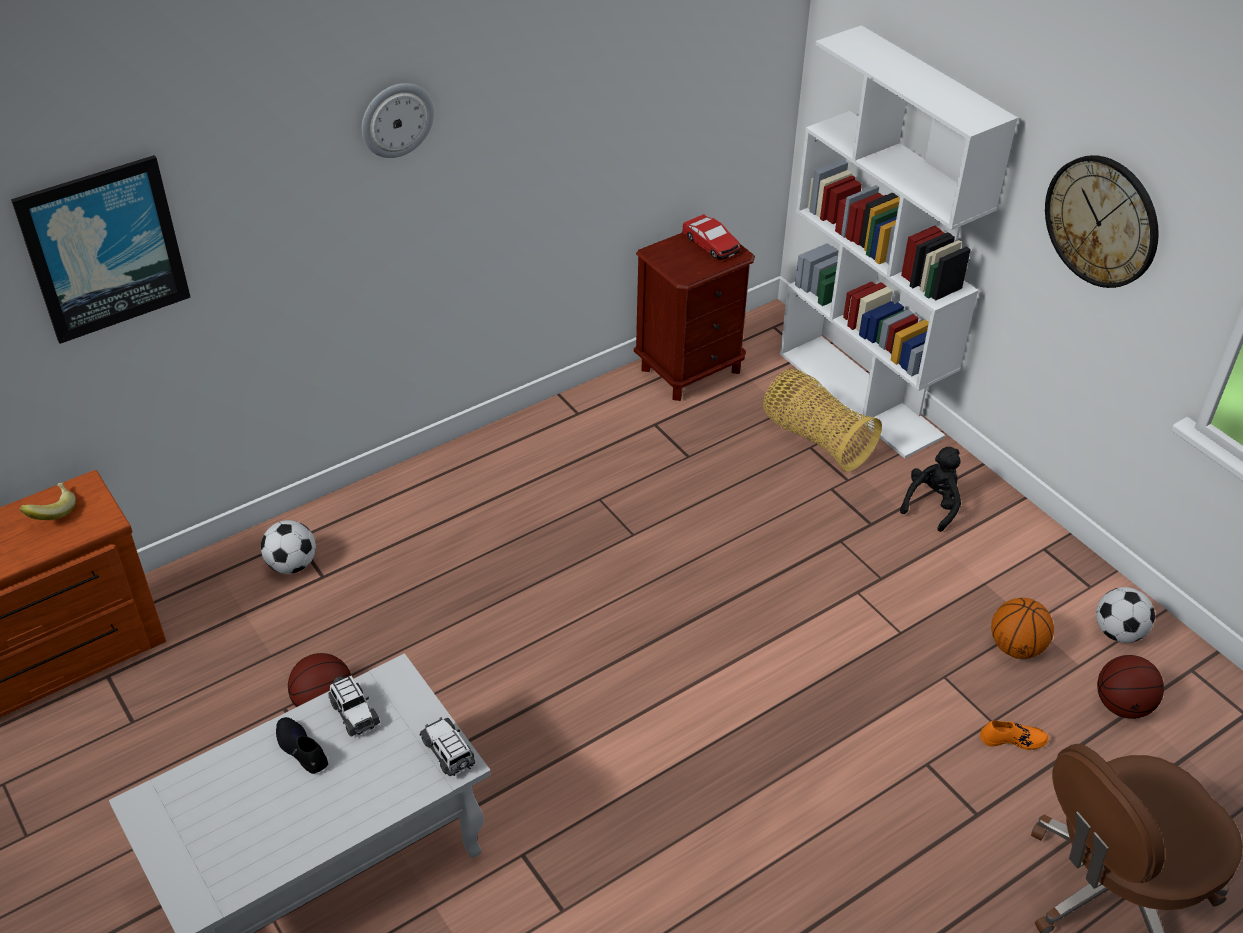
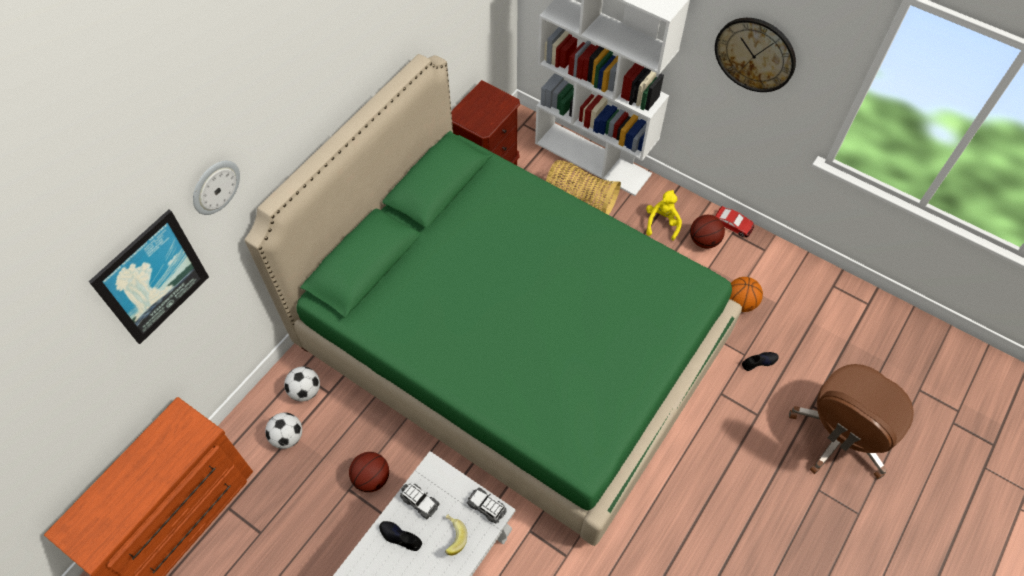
camera: 20 degrees left, 15 degrees up
banana [20,483,76,520] -> banana moved to [445,514,467,556]
wall clock [362,83,434,158] -> wall clock moved to [193,161,240,215]
toy car [682,214,740,260] -> toy car moved to [715,206,754,237]
black plush toy [900,447,961,532] -> yellow plush toy [646,190,682,240]
orange shoe [980,720,1049,750] -> black shoe [742,352,779,371]
football [1096,587,1155,643] -> football moved to [265,413,302,449]
basketball [1097,655,1164,719] -> basketball moved to [690,215,725,249]
none -> green bed [244,54,742,546]

